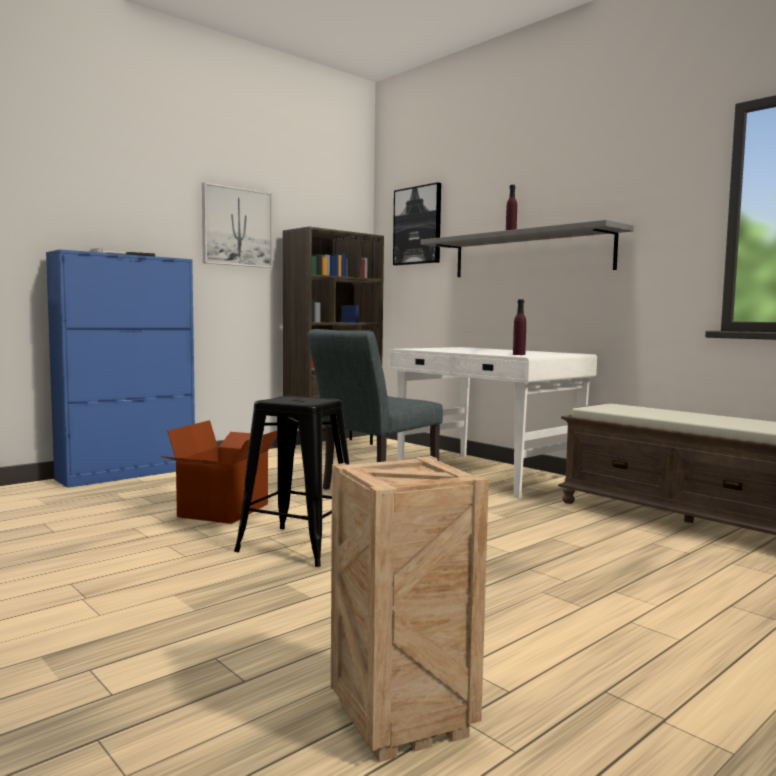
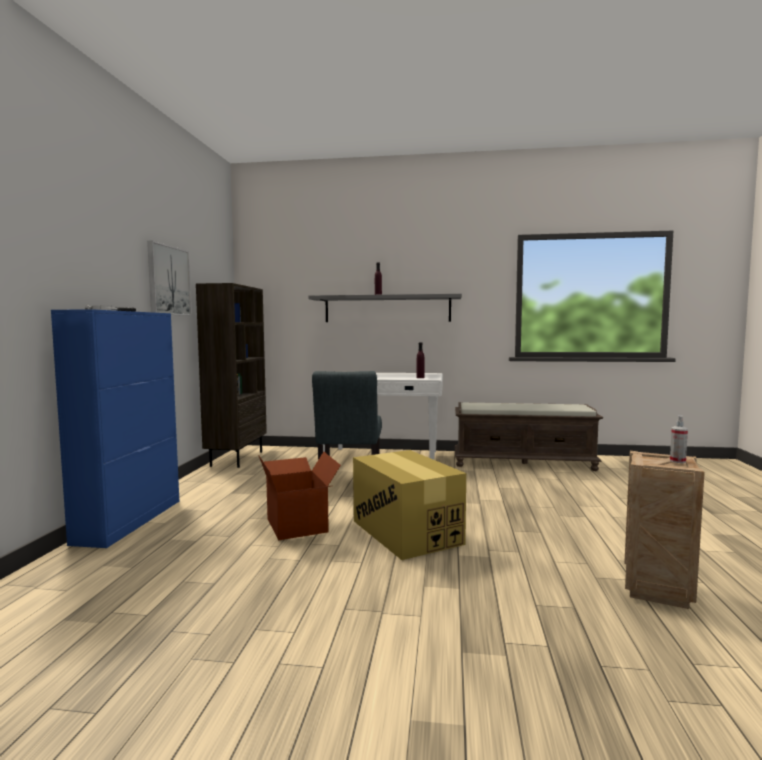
camera: 40 degrees left, 0 degrees up
black stool [234,396,349,567] -> cardboard box [353,450,466,560]
picture [393,182,441,265] -> none
none -> spray bottle [670,416,688,463]

